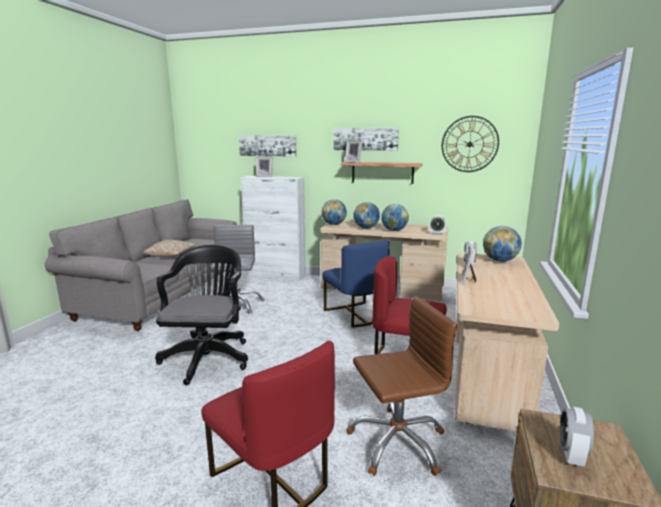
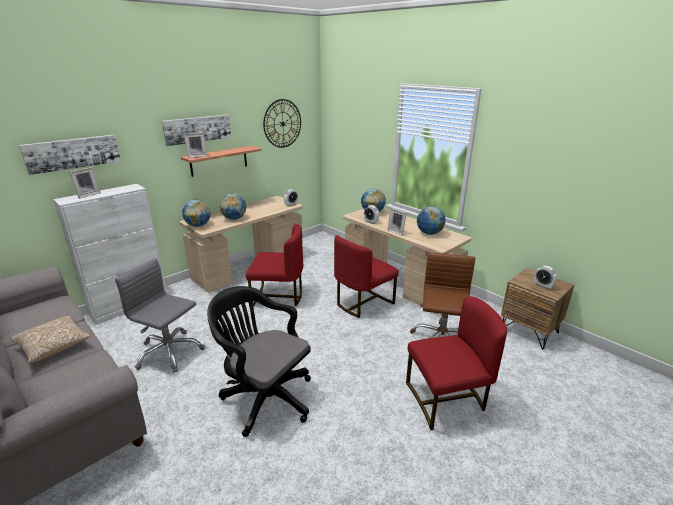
camera: 60 degrees left, 10 degrees up
blue chair [322,241,390,328] -> red chair [246,224,303,307]
globe [381,204,409,231] -> globe moved to [417,206,446,235]

